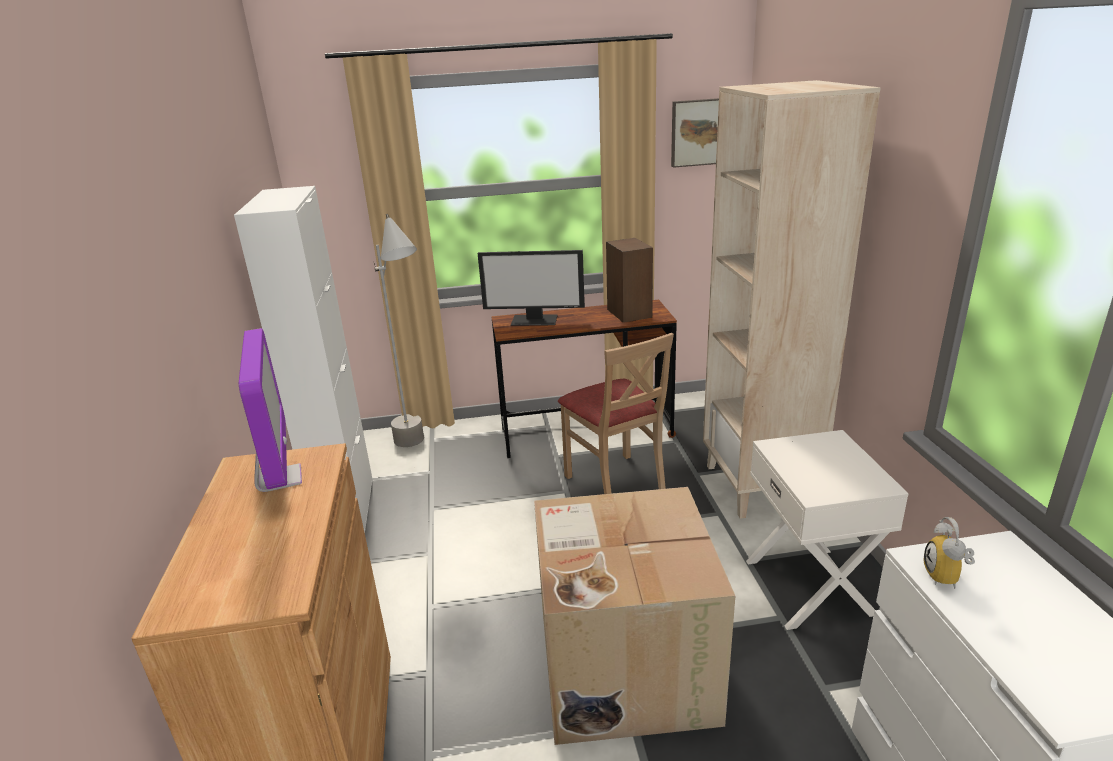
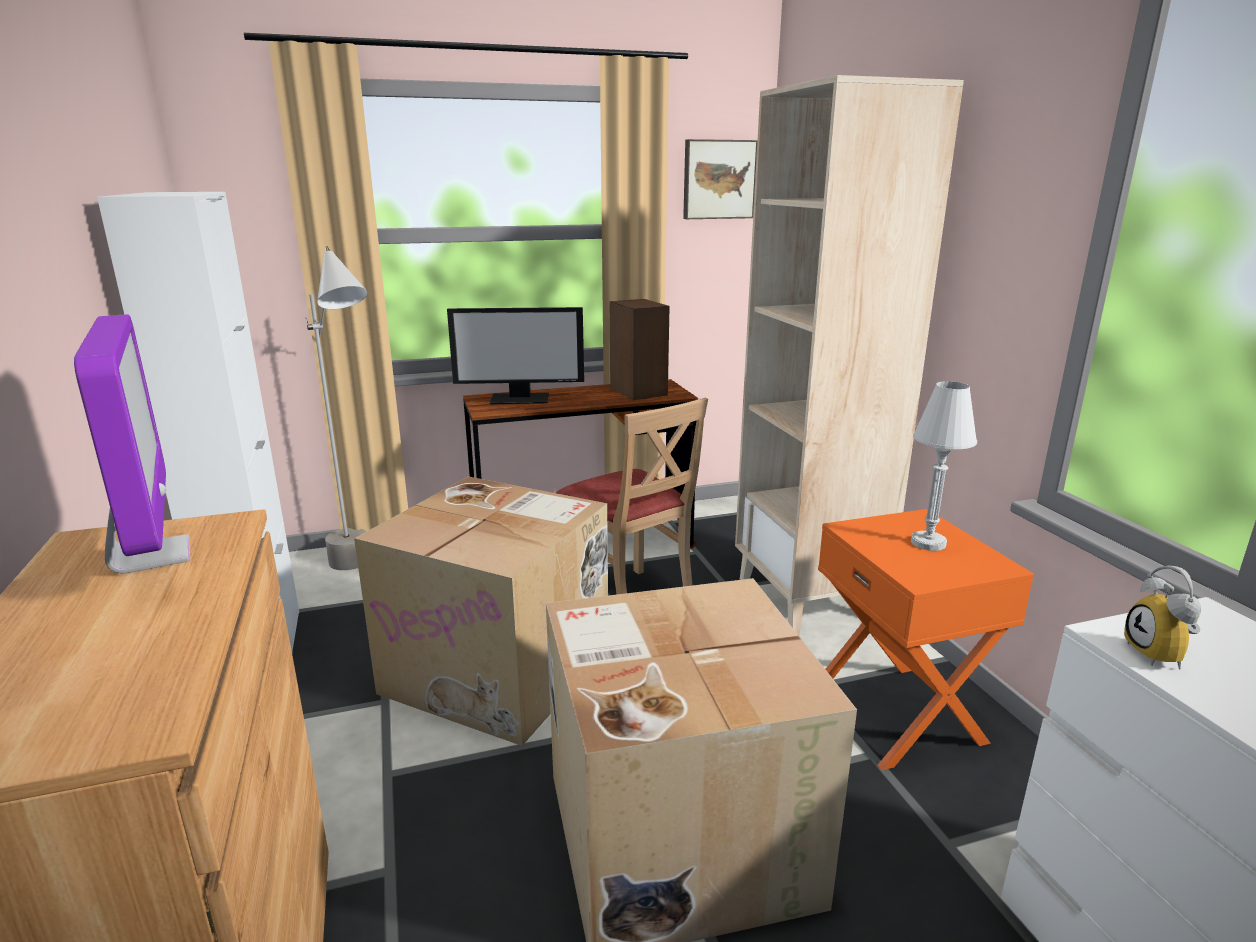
camera: 10 degrees left, 5 degrees down
white nightstand [746,430,909,630] -> orange nightstand [818,509,1034,770]
none -> cardboard box [354,476,608,746]
none -> white table lamp [911,381,977,551]

